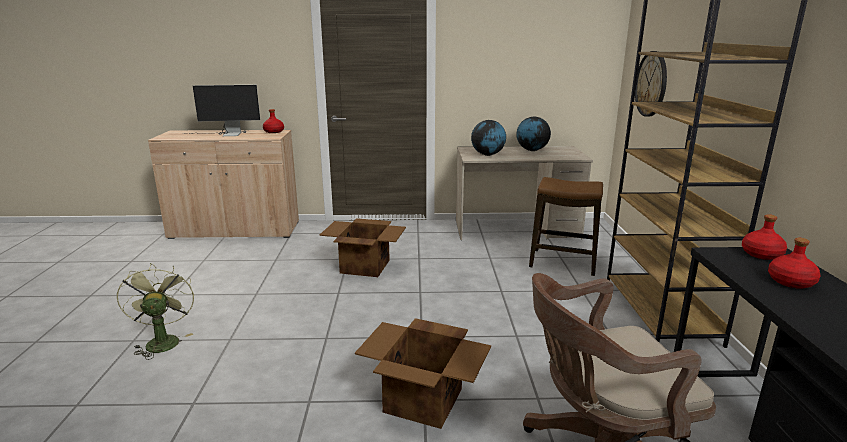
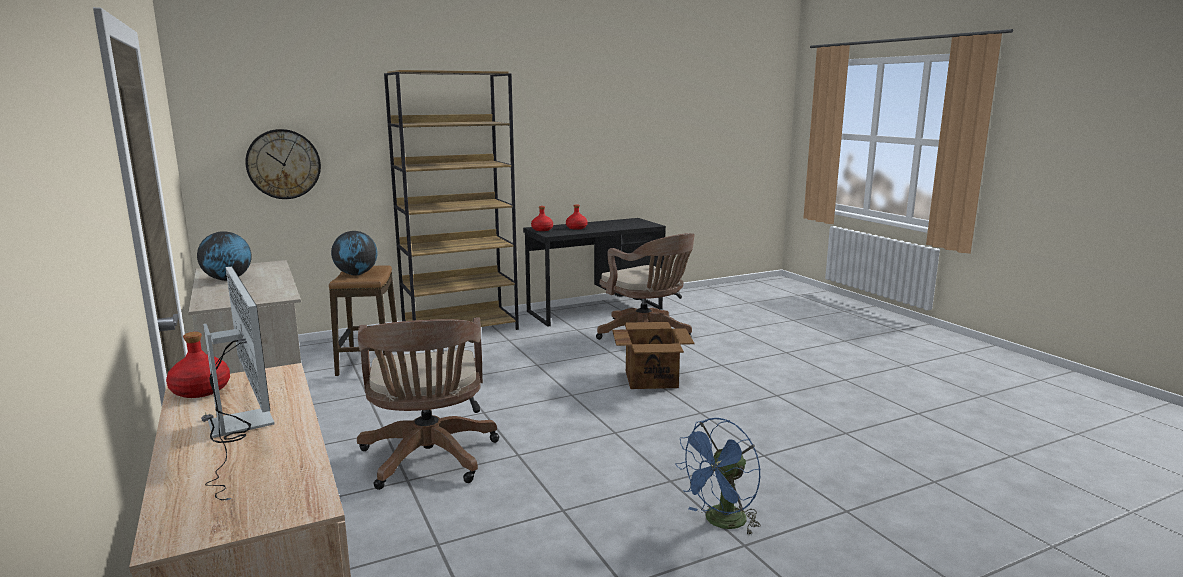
camera: 115 degrees left, 5 degrees down
green fan [117,263,194,360] -> blue fan [675,418,761,535]
cardboard box [319,218,406,277] -> brown office chair [357,317,499,490]
globe [471,120,506,156] -> globe moved to [331,231,378,276]

